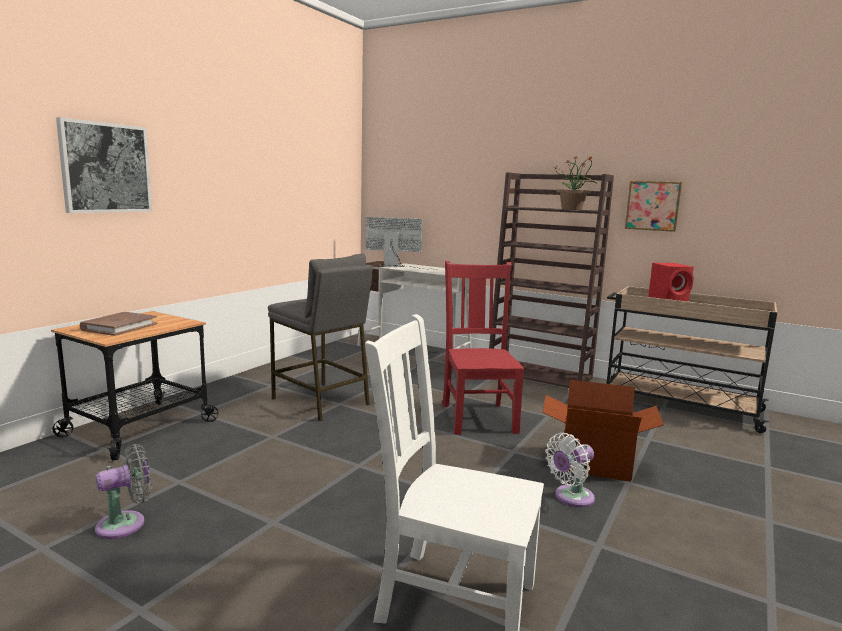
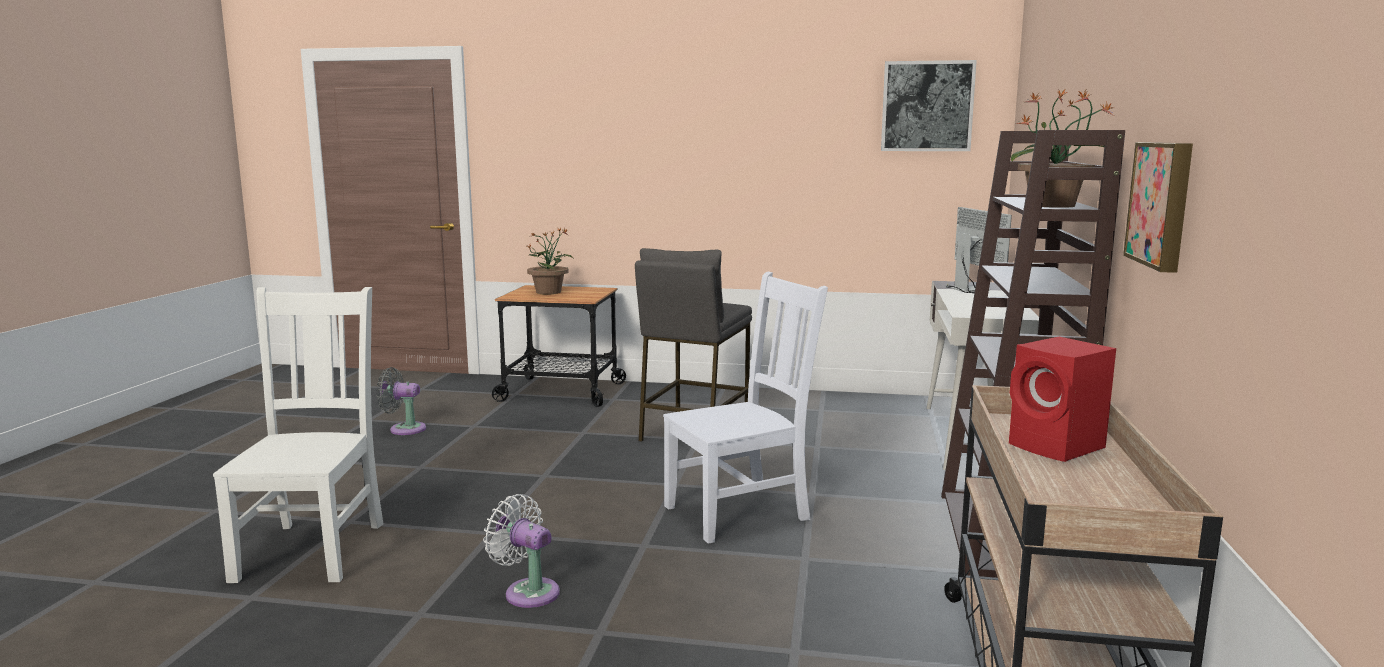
camera: 70 degrees right, 0 degrees up
picture [56,117,152,213] -> picture moved to [881,60,977,151]
brown book [80,312,157,336] -> potted plant [527,227,574,295]
grey fan [95,444,151,539] -> grey fan turned 150 degrees clockwise [376,367,426,435]
red chair [443,261,525,435] -> white chair [663,272,828,544]
cardboard box [543,380,664,482] -> none

